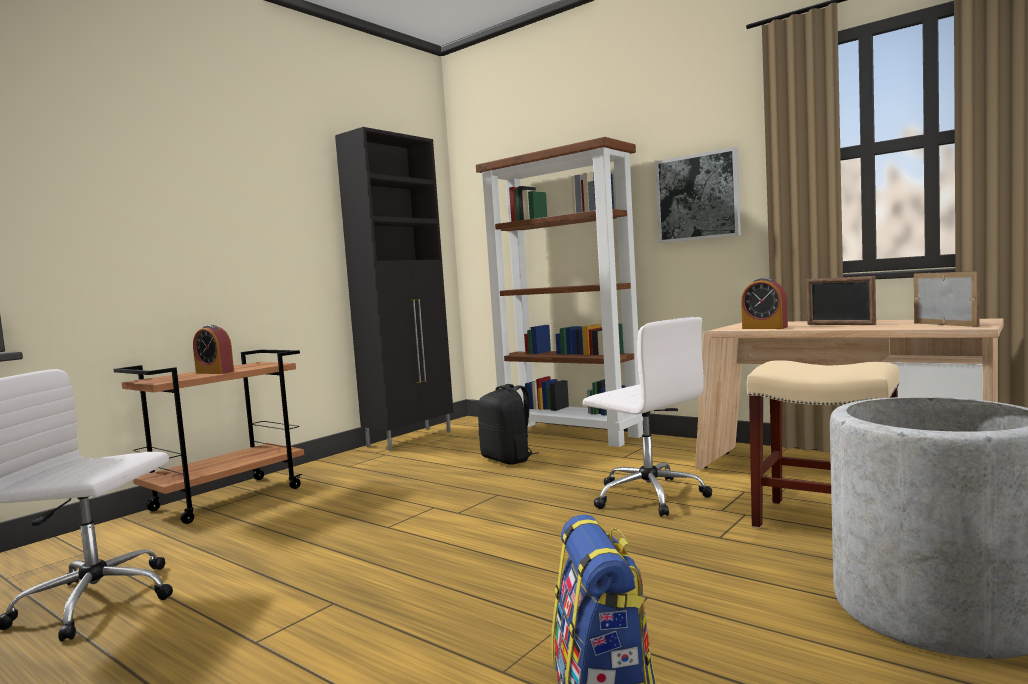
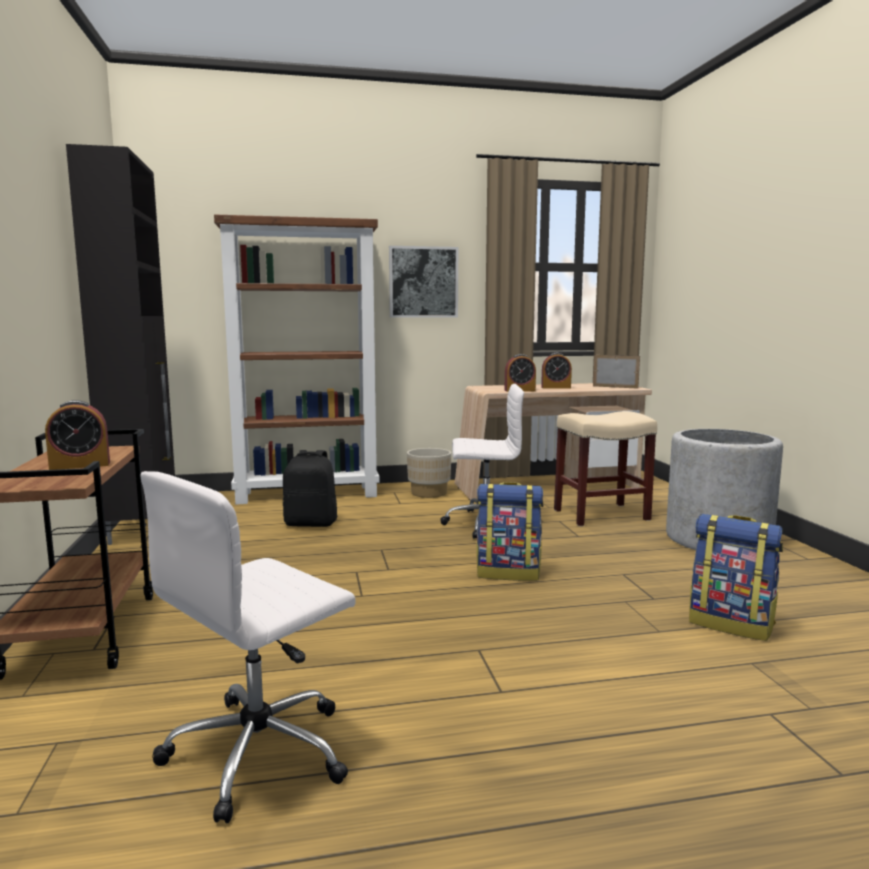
camera: 50 degrees left, 5 degrees up
picture frame [806,276,876,325] -> alarm clock [541,353,572,389]
none -> beige planter [407,448,451,498]
none -> backpack [477,482,543,581]

